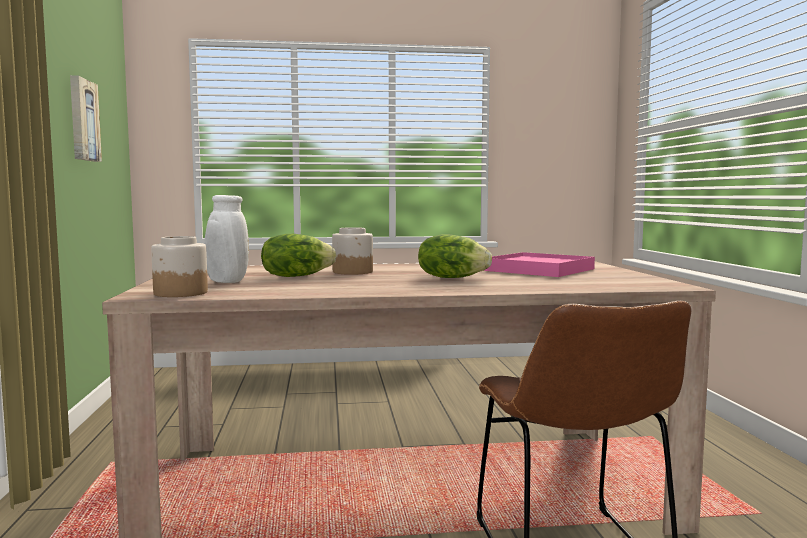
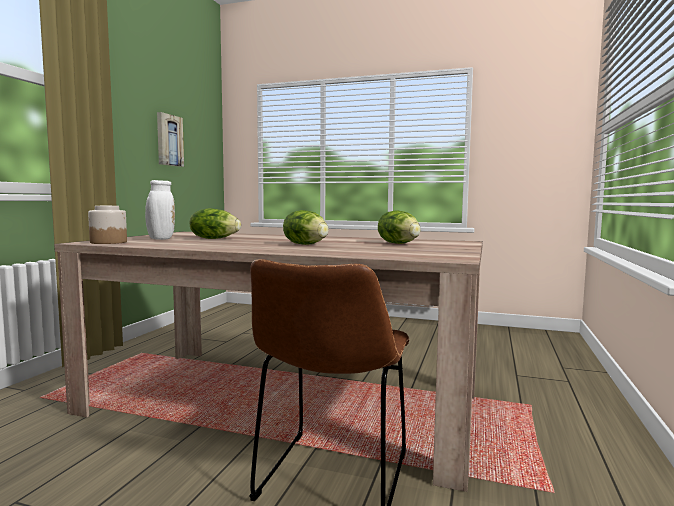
camera: 25 degrees right, 0 degrees up
jar [332,227,373,275] -> none
pink tray [484,252,595,277] -> lettuce [378,210,421,244]

